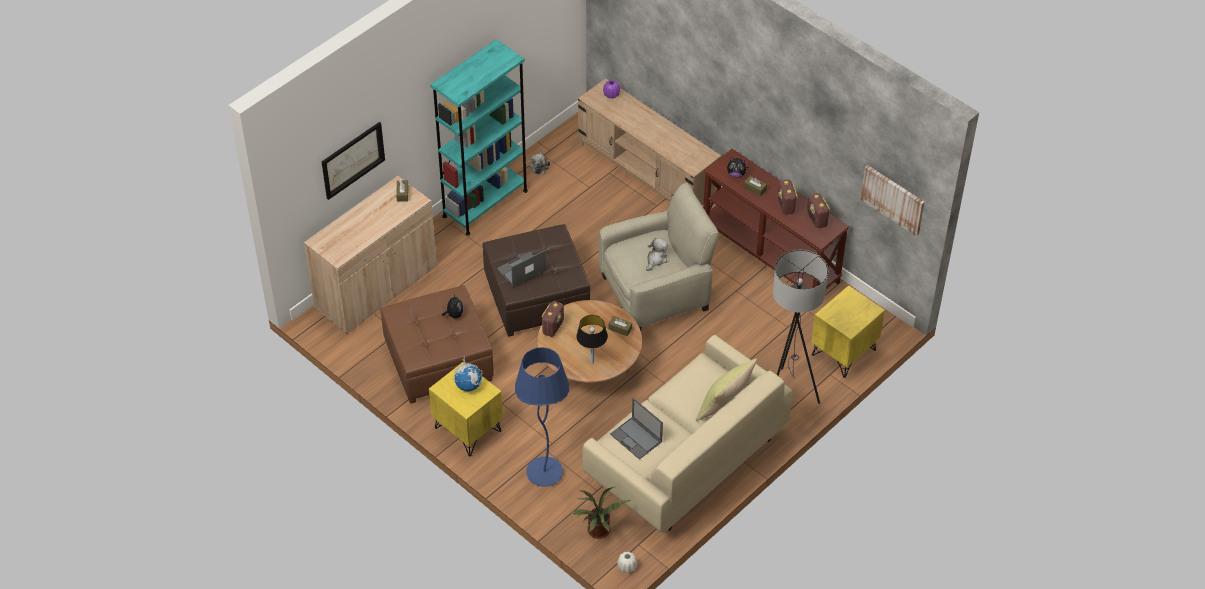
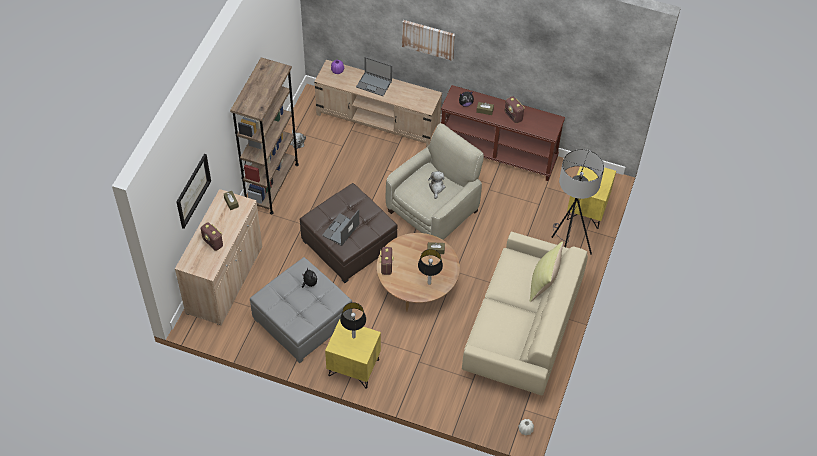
camera: 25 degrees left, 5 degrees up
brown ottoman [380,285,494,404] -> grey ottoman [250,257,352,363]
turquoise bookcase [430,39,528,236] -> brown bookcase [230,58,299,214]
globe [452,357,483,392] -> table lamp [340,302,366,339]
blue floor lamp [515,347,569,487] -> none
potted plant [571,487,631,539] -> none
laptop [610,398,663,460] -> laptop moved to [356,57,392,96]
radio [807,193,831,229] -> radio moved to [201,223,223,251]
picture [861,165,925,236] -> picture moved to [402,20,455,61]

